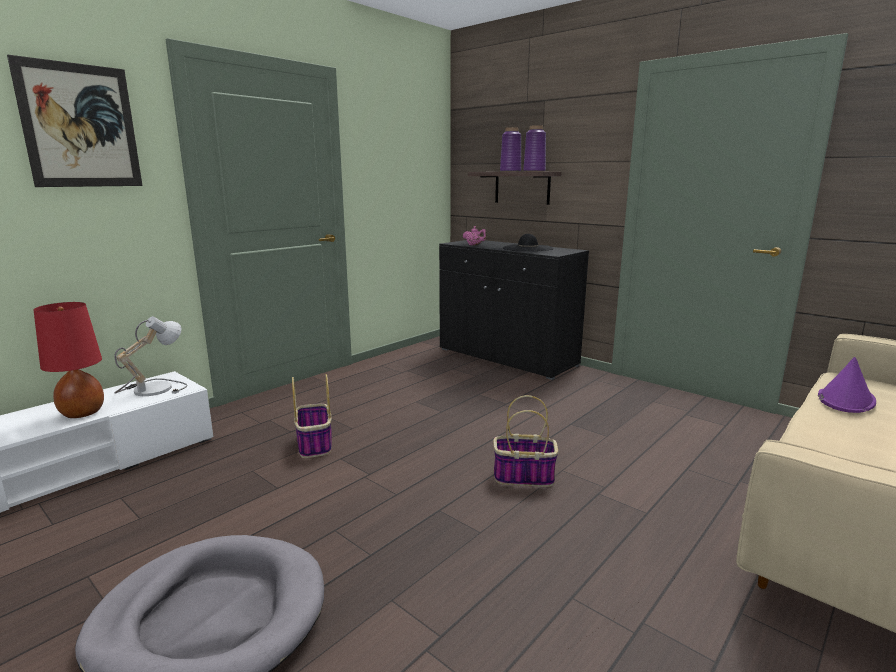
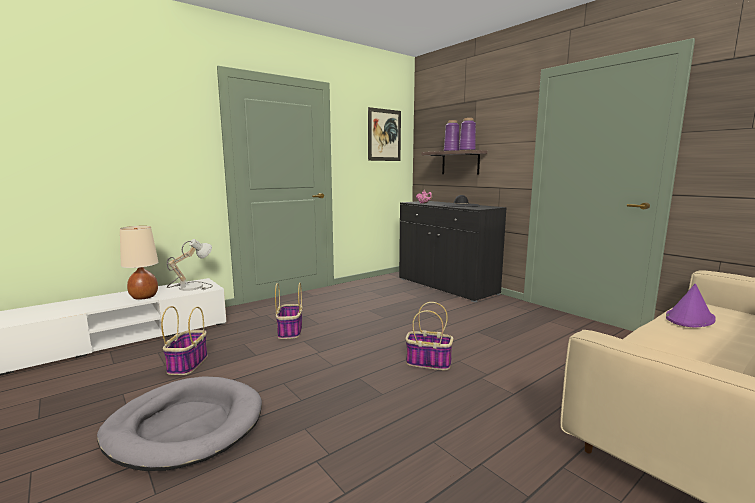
camera: 10 degrees right, 5 degrees down
picture [7,54,143,187] -> picture moved to [368,107,401,161]
red table lamp [34,302,104,418] -> beige table lamp [120,226,159,300]
none -> basket [161,306,208,375]

